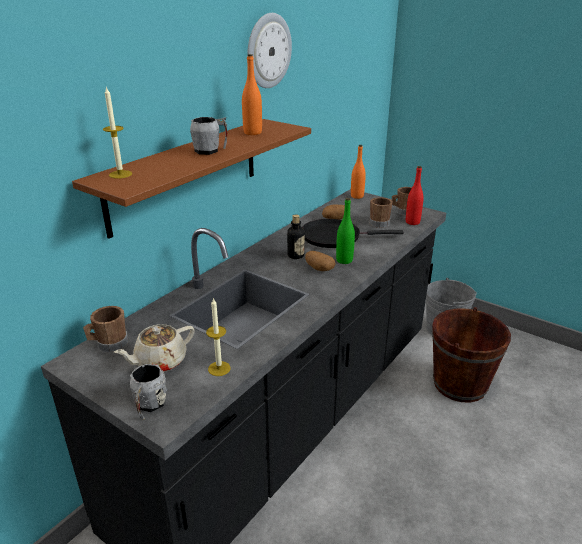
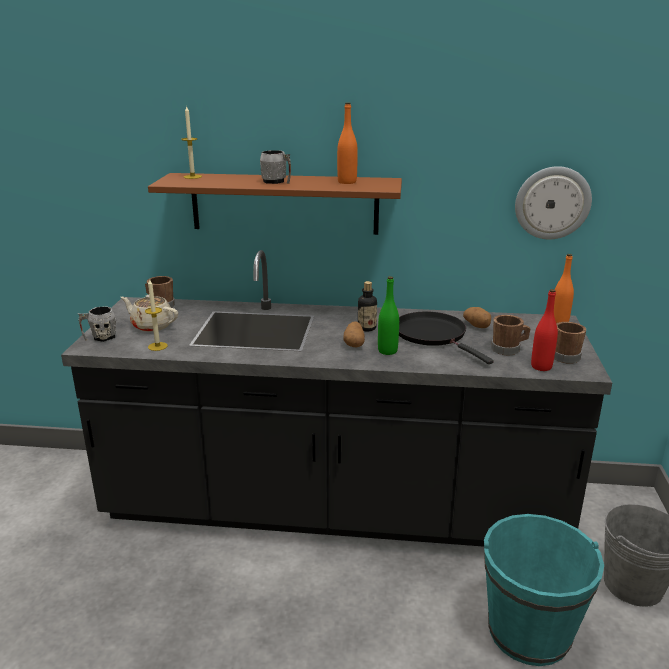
camera: 60 degrees right, 5 degrees down
wall clock [247,13,292,88] -> wall clock moved to [515,166,592,239]
brown bucket [432,307,511,403] -> turquoise bucket [484,514,604,666]

